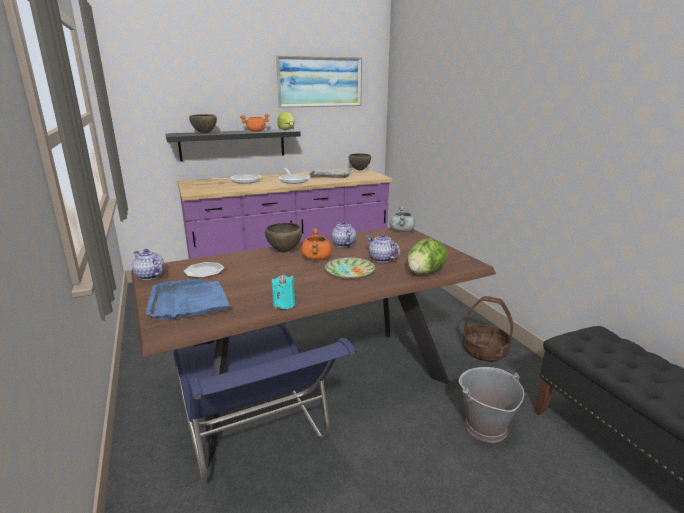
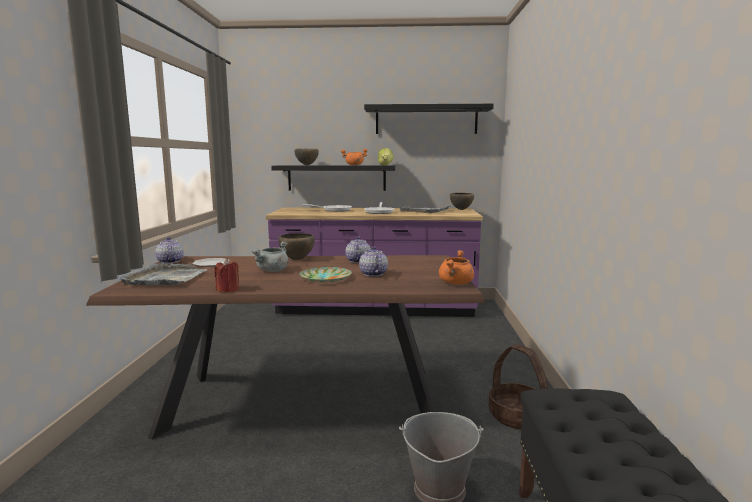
camera: 25 degrees right, 10 degrees down
blue tray [146,279,231,320] -> grey tray [117,263,208,285]
blue chair [174,324,356,484] -> none
turquoise candle [272,274,295,309] -> red candle [215,259,239,292]
picture [276,55,362,108] -> black shelf [364,104,494,134]
orange cooking pot [301,228,332,260] -> orange cooking pot moved to [439,250,474,285]
grey cooking pot [390,206,415,232] -> grey cooking pot moved to [252,241,289,272]
lettuce [407,238,448,275] -> none

